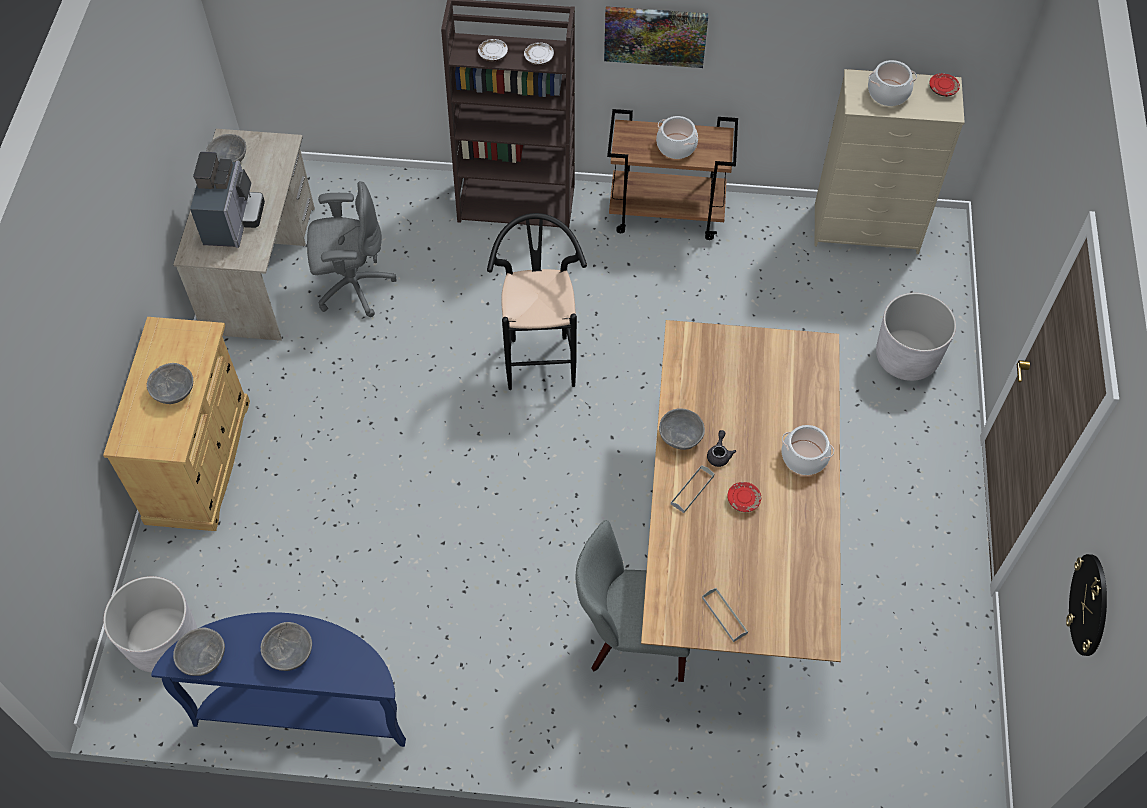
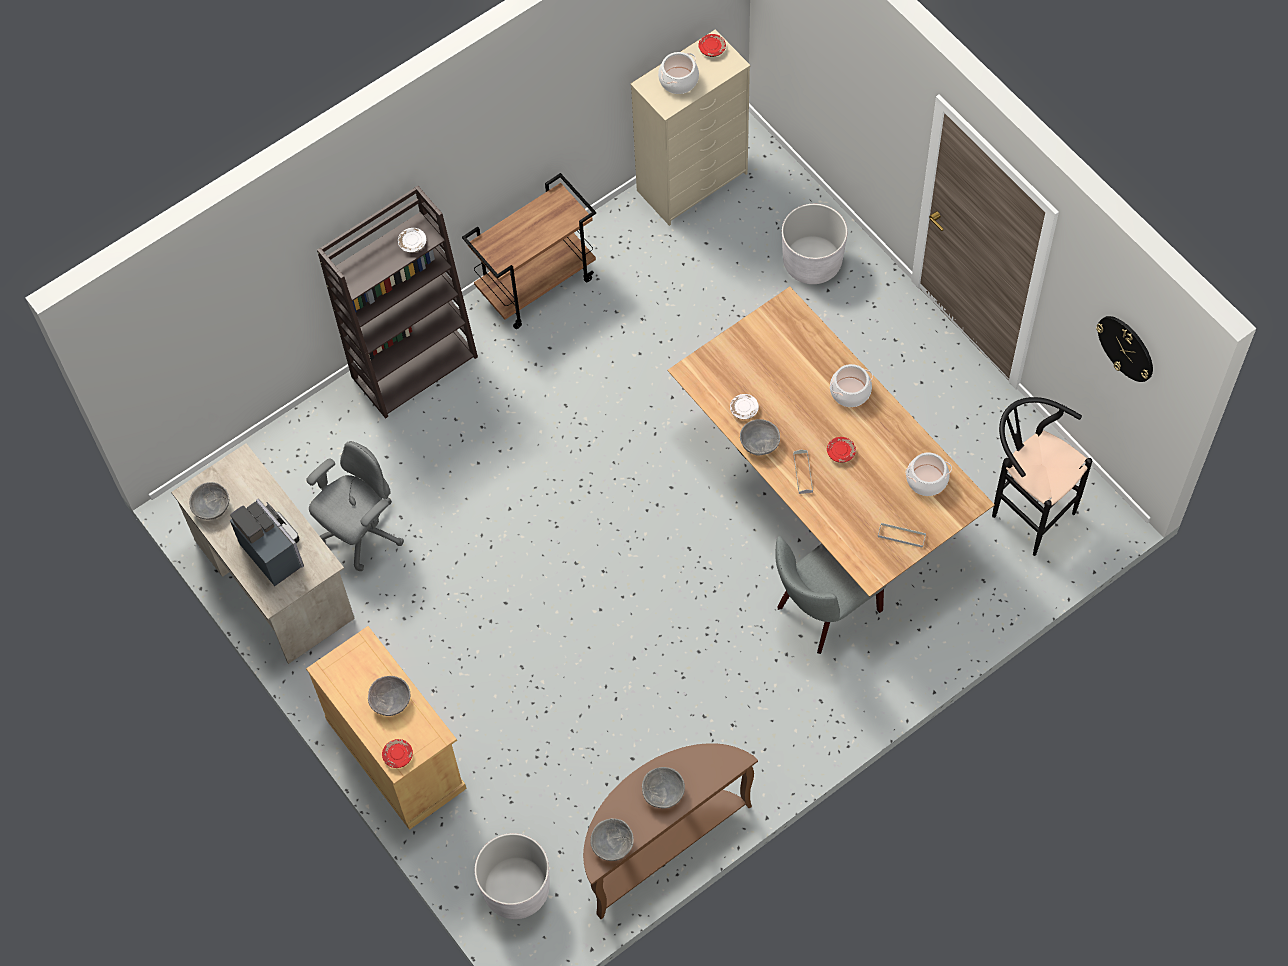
camera: 40 degrees left, 5 degrees up
blue console table [151,612,406,747] -> brown console table [583,743,758,919]
white plate [478,39,508,61] -> white plate moved to [730,394,759,420]
black stool [487,213,587,390] -> black stool moved to [992,397,1092,556]
picture [604,6,709,68] -> none
cooking pot [656,116,698,159] -> cooking pot moved to [905,452,952,496]
grey teapot [707,430,736,467] -> none
none -> red plate [382,739,413,768]

